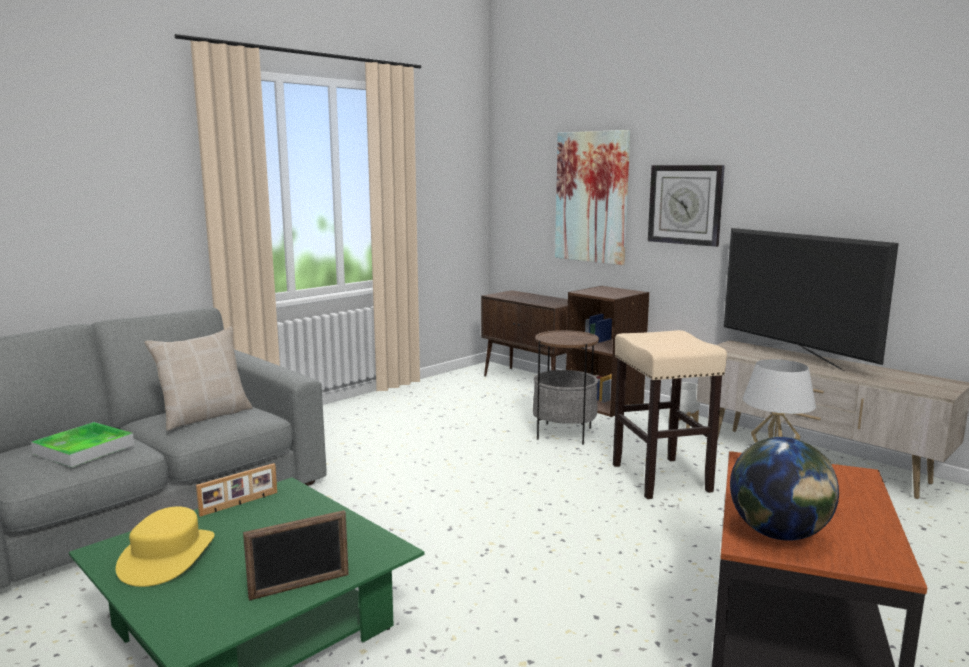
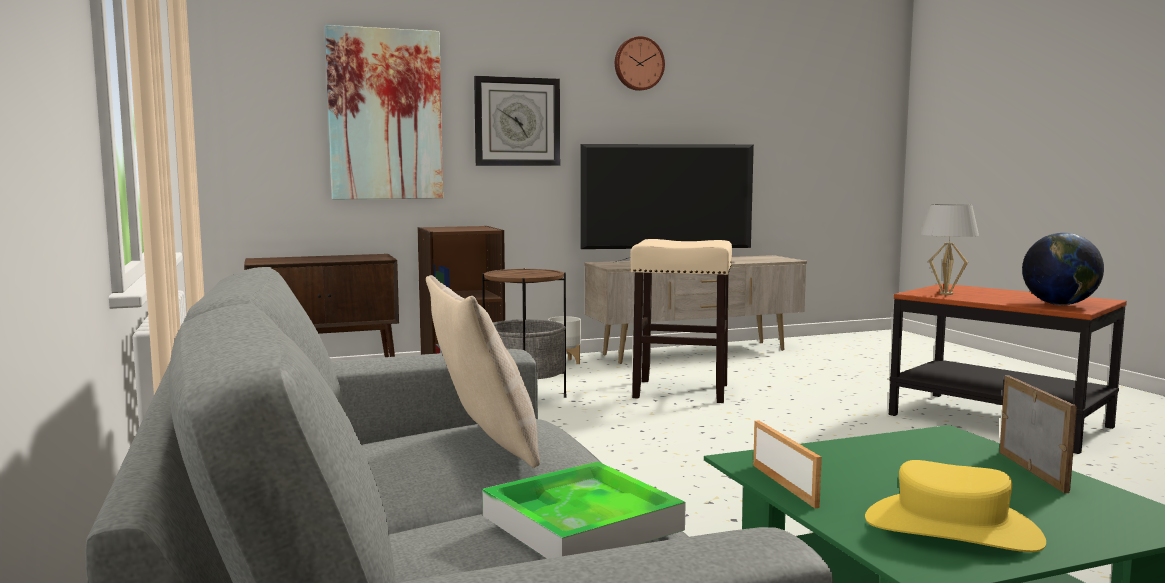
camera: 65 degrees left, 5 degrees down
none -> wall clock [615,36,665,91]

